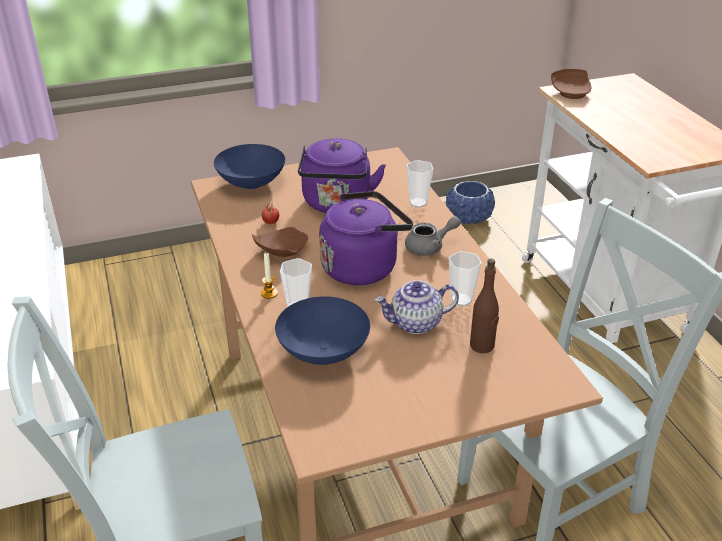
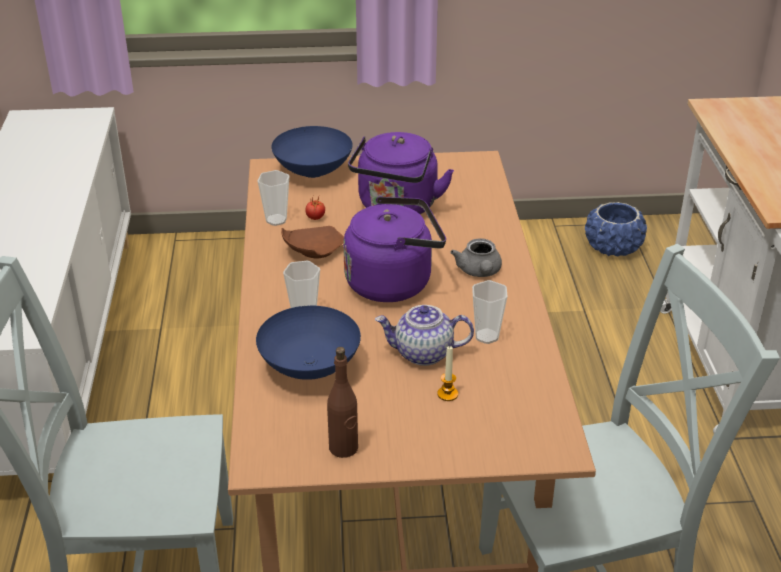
camera: 15 degrees right, 0 degrees up
candle [261,253,278,299] -> candle moved to [437,346,458,401]
grey teapot [405,216,461,256] -> grey teapot turned 90 degrees clockwise [450,238,502,277]
cup [406,160,433,208] -> cup moved to [258,170,289,226]
brown bottle [470,259,499,353] -> brown bottle moved to [327,347,358,458]
brown plate [551,69,591,99] -> none

